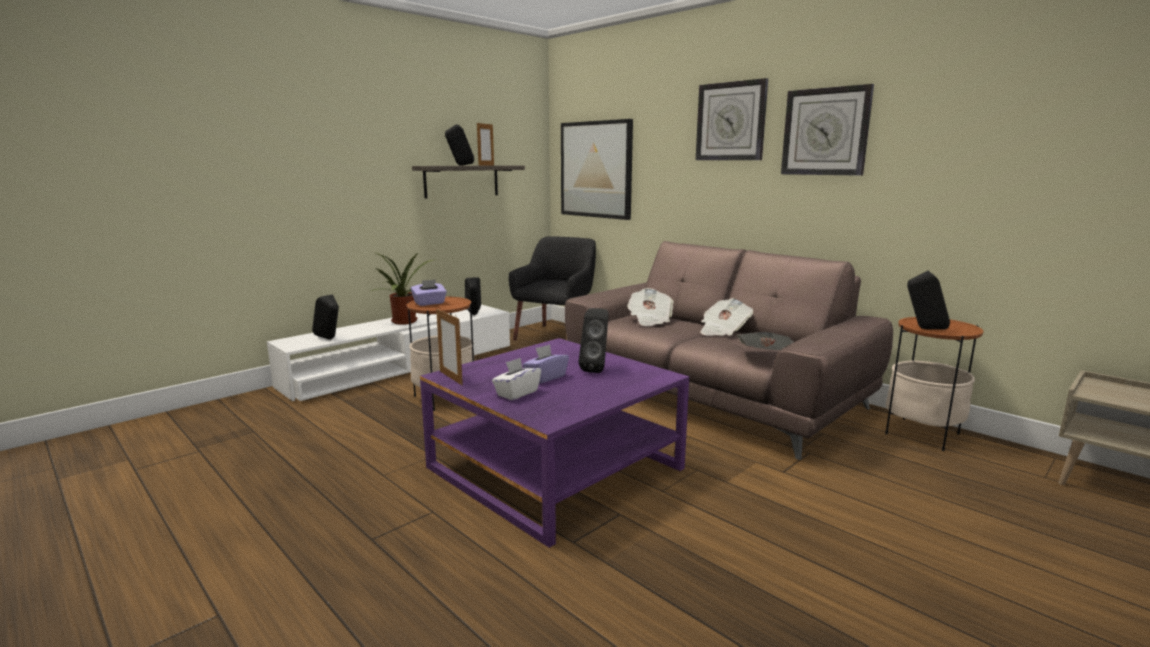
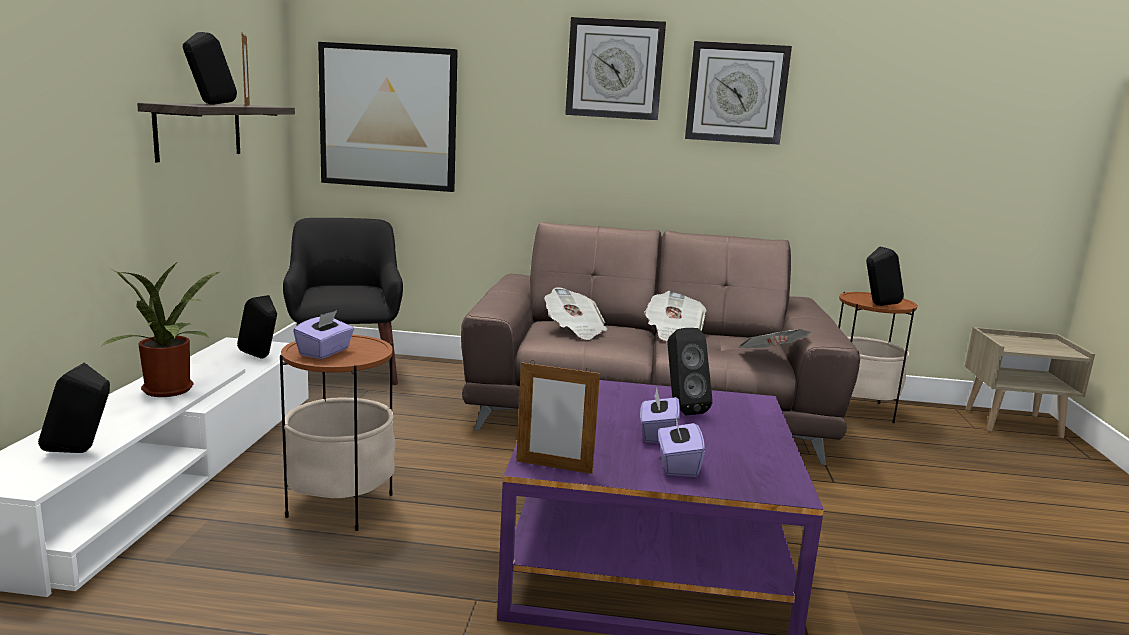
camera: 40 degrees left, 0 degrees up
white tissue box [492,358,541,400] -> purple tissue box [658,414,705,477]

